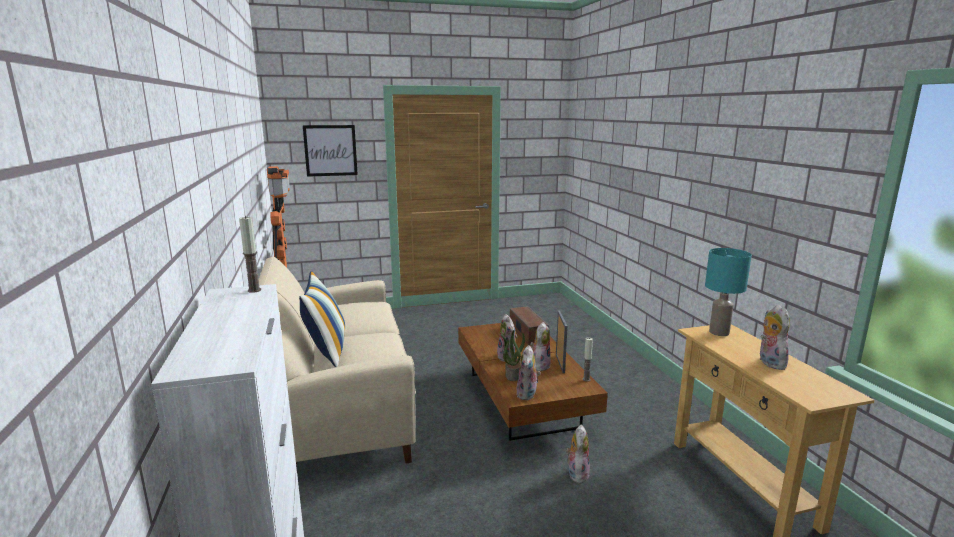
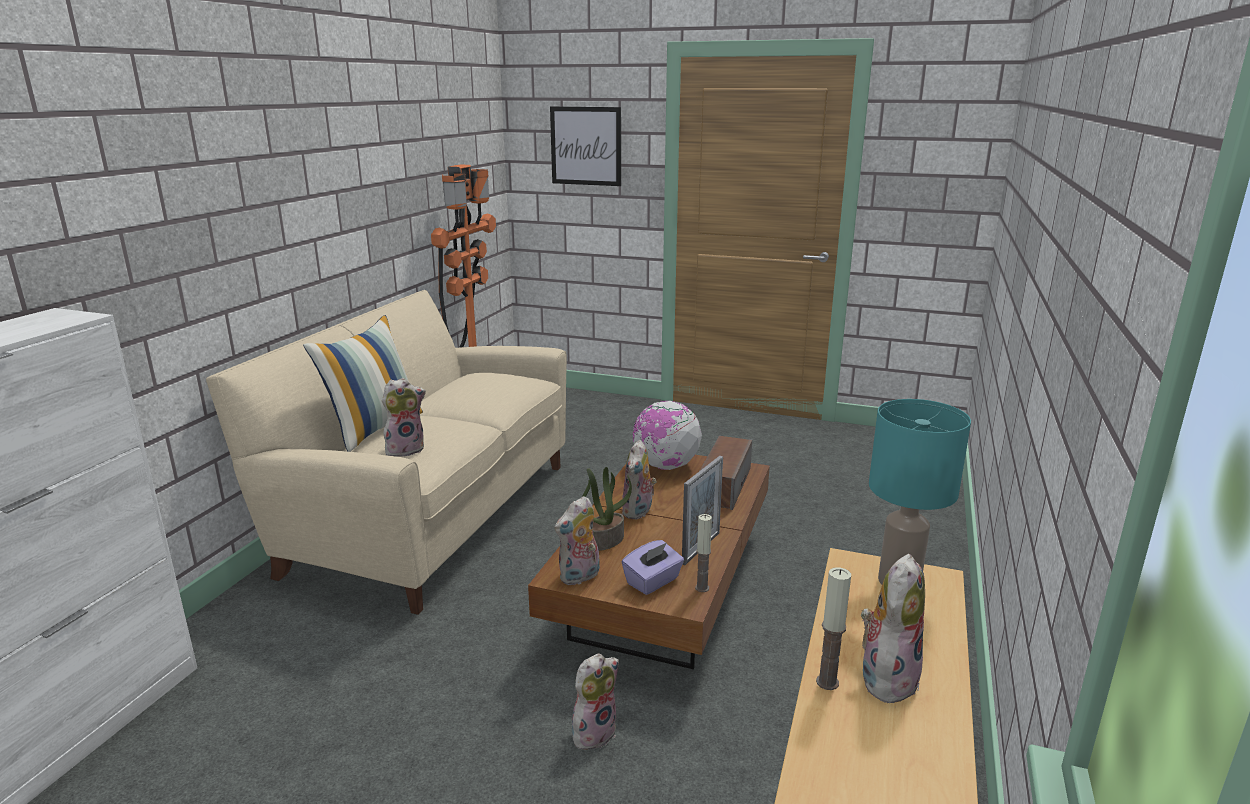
camera: 35 degrees right, 5 degrees up
candle [239,216,261,293] -> candle moved to [816,567,851,690]
plush toy [530,322,551,371] -> plush toy moved to [382,378,426,457]
none -> purple tissue box [622,540,684,595]
none -> globe [633,401,702,470]

